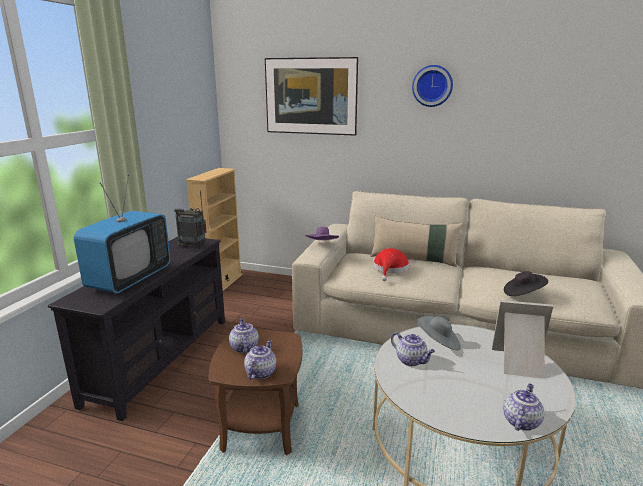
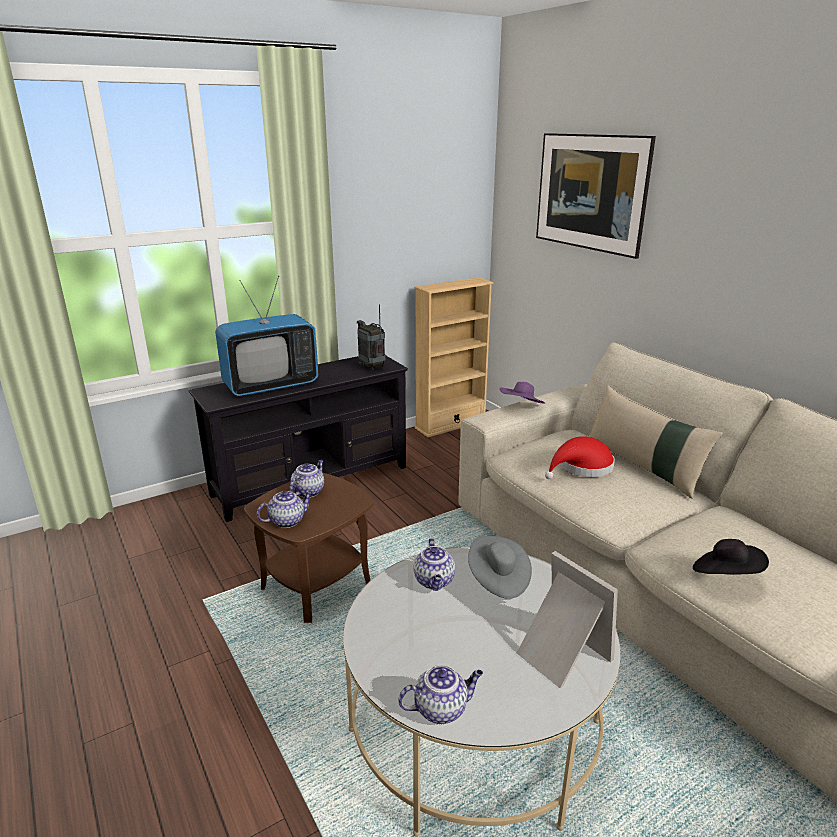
camera: 40 degrees right, 5 degrees up
wall clock [412,65,453,107] -> none

